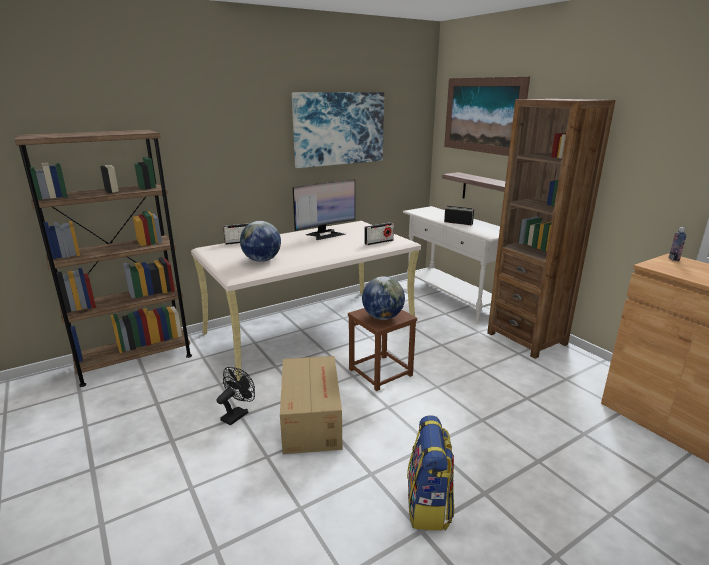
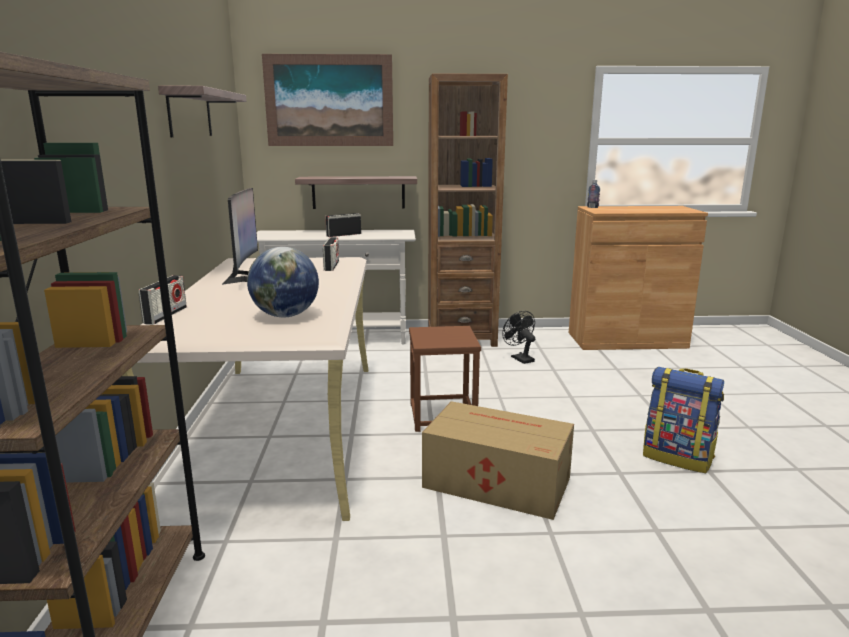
camera: 60 degrees left, 5 degrees down
black fan [217,367,255,425] -> black fan moved to [502,311,535,364]
picture [292,92,384,168] -> shelf [158,86,247,137]
globe [362,276,405,320] -> none

